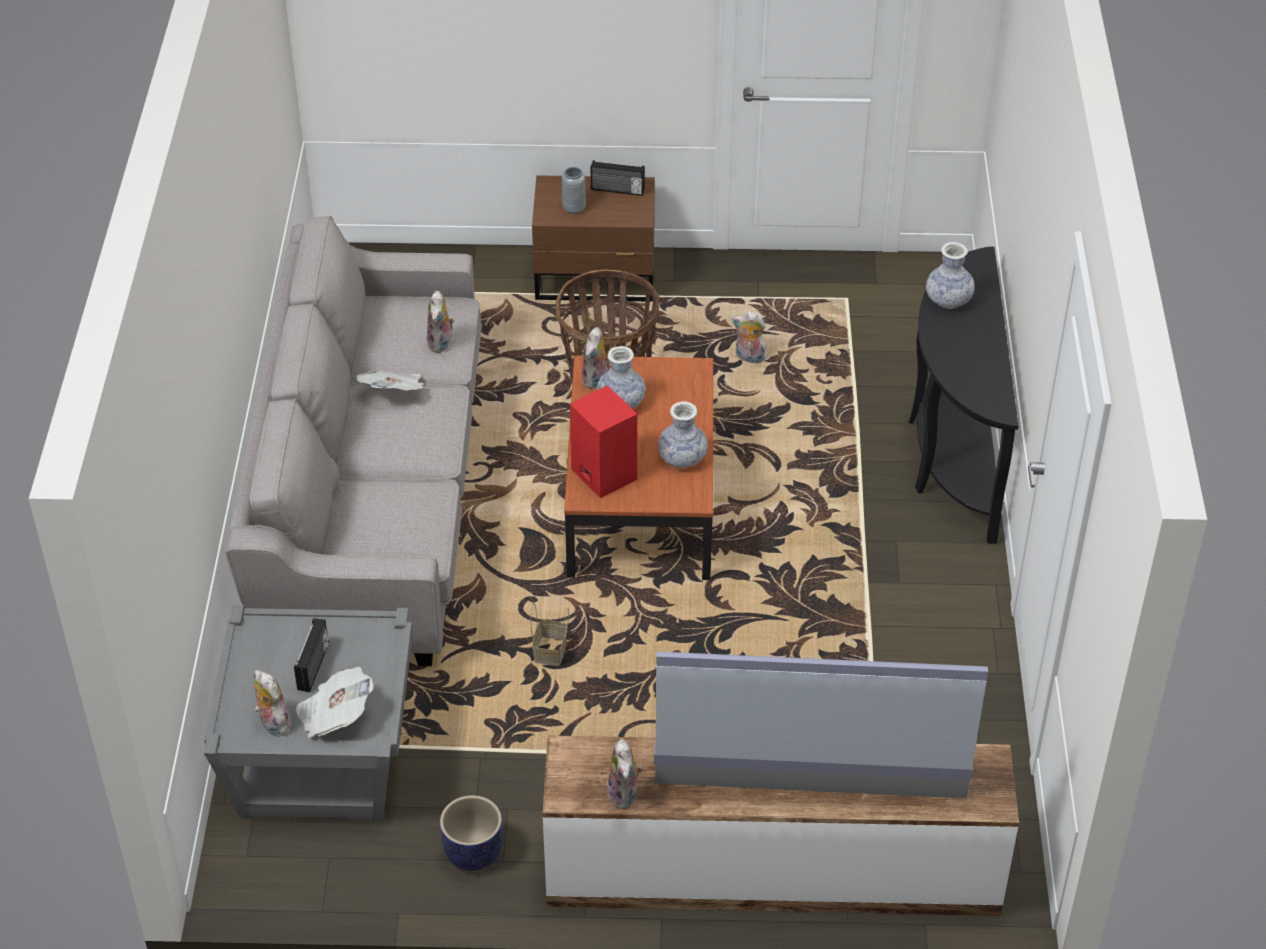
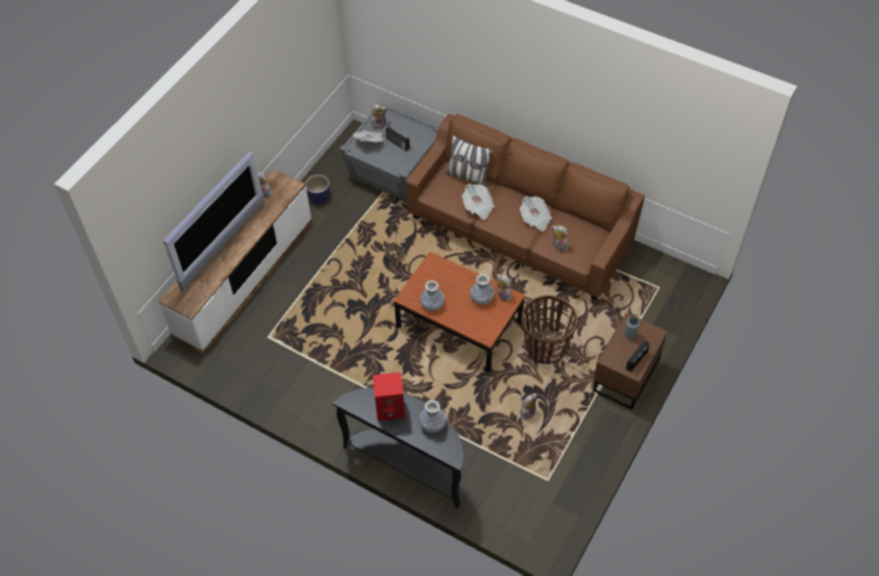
camera: 120 degrees right, 10 degrees up
grey sofa [225,216,482,666] -> brown sofa [405,114,645,300]
red speaker [570,385,637,498] -> red speaker moved to [373,372,405,421]
none -> pillow [445,135,493,187]
none -> newspaper [462,184,495,220]

